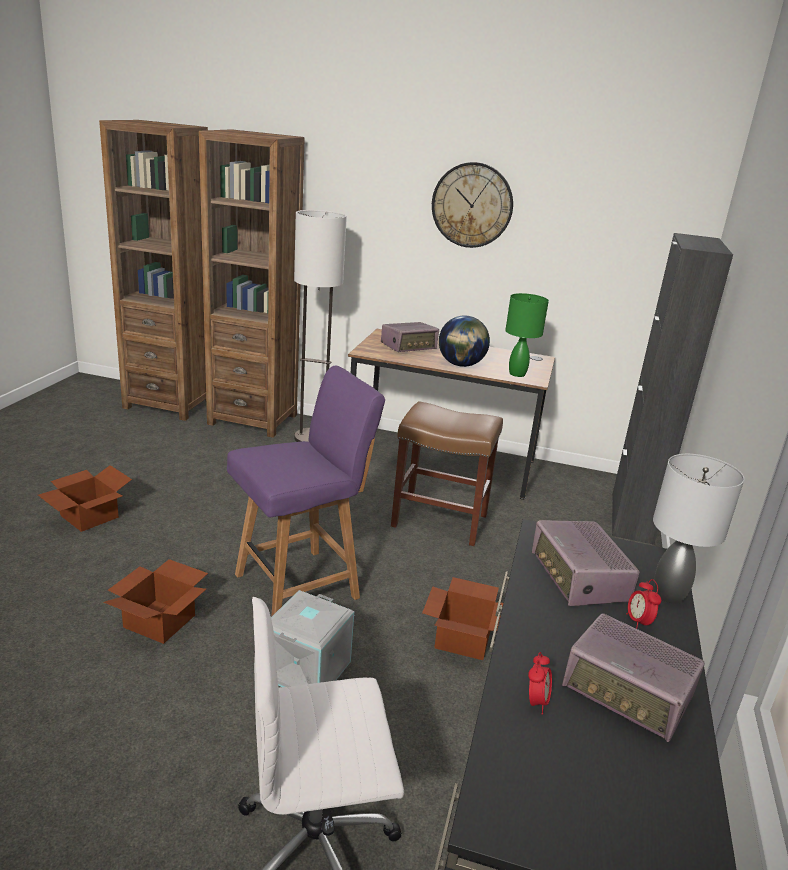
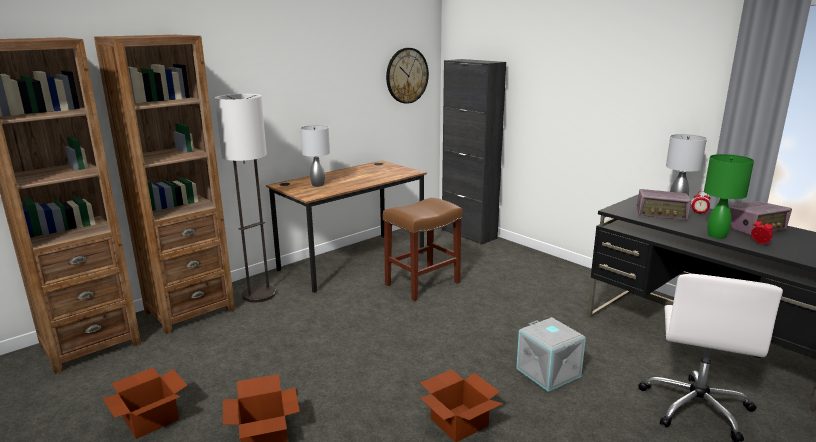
camera: 55 degrees left, 5 degrees down
purple chair [227,366,385,617] -> none
radio [381,322,439,352] -> grey table lamp [300,125,330,187]
cardboard box [422,577,503,660] -> cardboard box moved to [103,368,188,439]
wall clock [432,162,513,248] -> wall clock moved to [386,48,429,104]
globe [439,316,490,367] -> none
green table lamp [505,293,549,377] -> green table lamp moved to [704,154,754,239]

